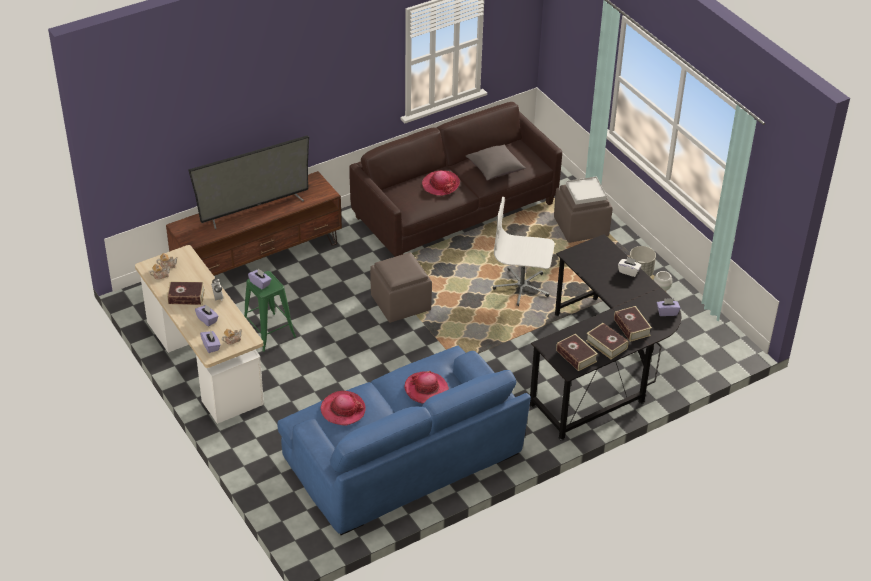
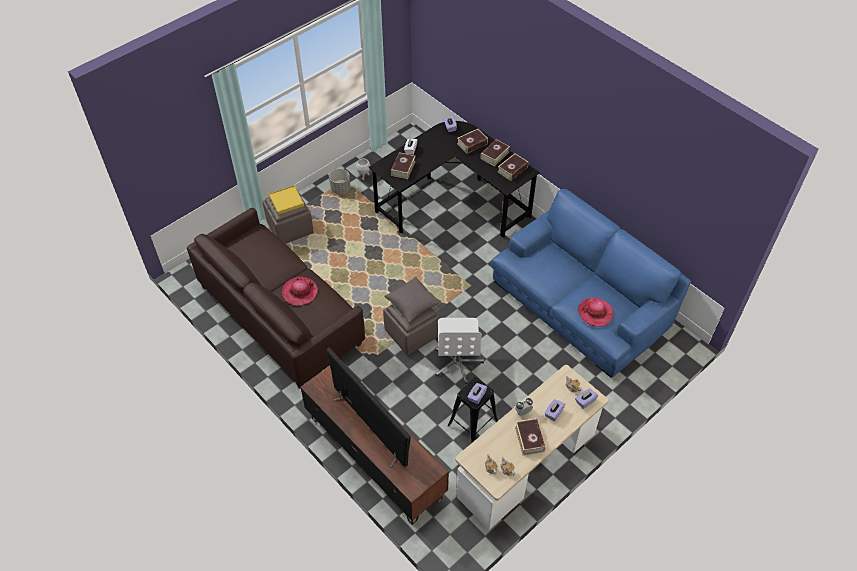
camera: 100 degrees left, 10 degrees up
green stool [244,271,296,352] -> black stool [448,378,498,443]
hat [405,371,449,404] -> none
grey pillow [466,144,526,181] -> grey pillow moved to [384,277,441,323]
white office chair [493,197,555,306] -> white office chair moved to [435,318,484,384]
white tray [566,176,607,204] -> yellow tray [269,185,304,215]
none -> book [391,152,416,179]

